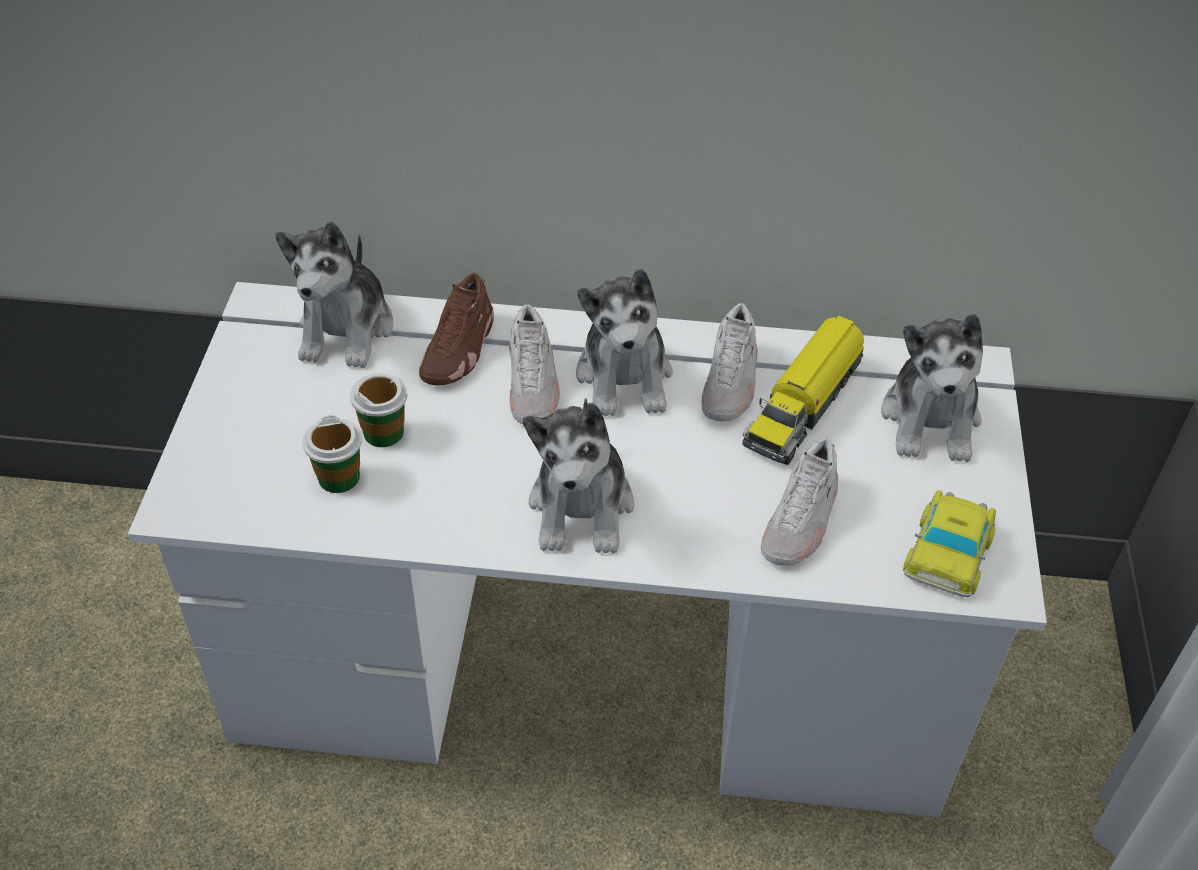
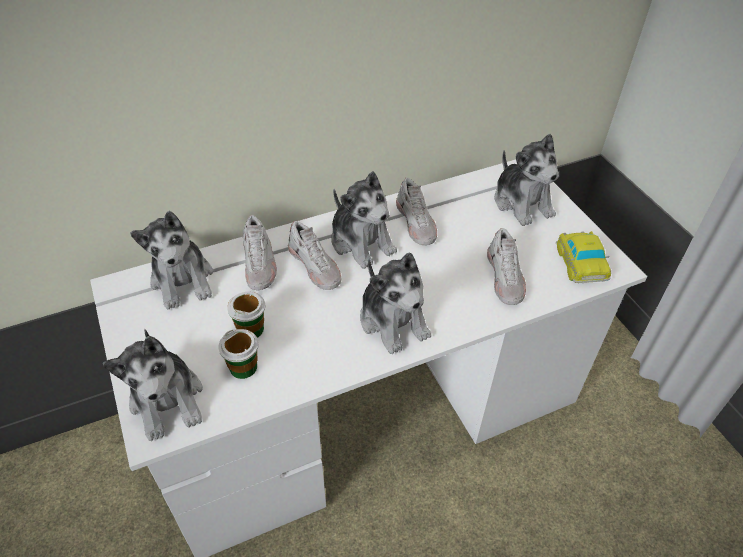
camera: 30 degrees left, 0 degrees up
brown shoe [419,272,494,385] -> white shoe [243,215,277,290]
toy truck [742,316,864,465] -> none
none -> plush toy [103,329,203,441]

